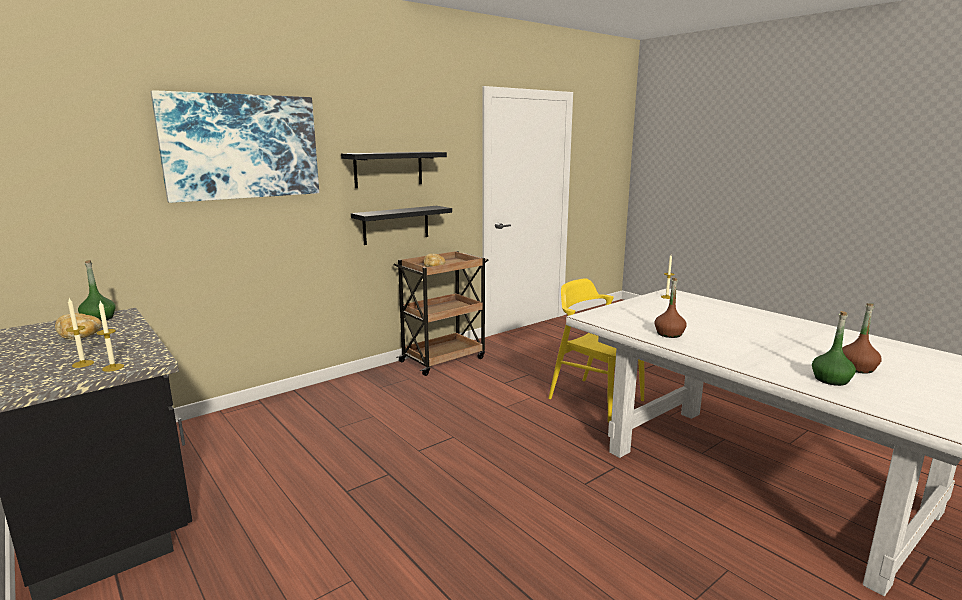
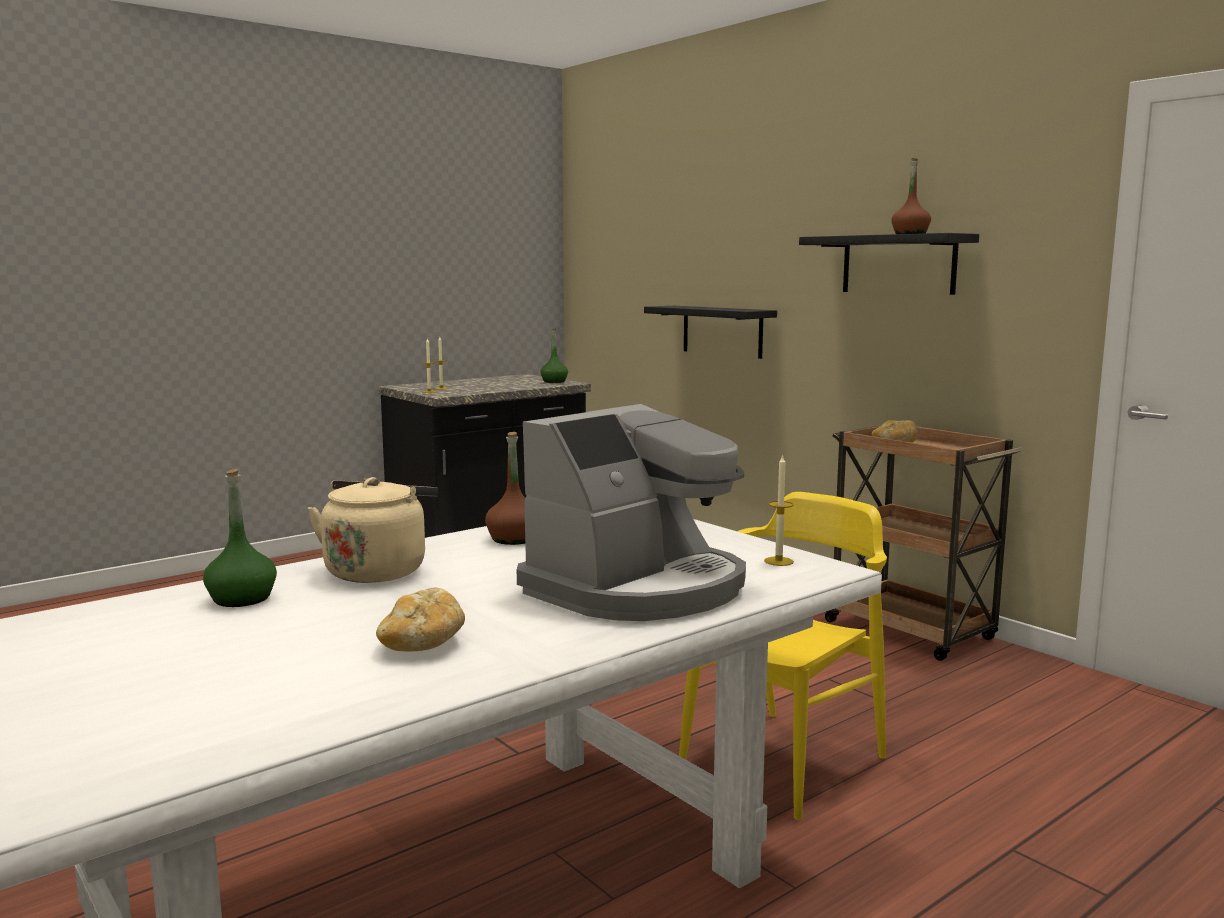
camera: 90 degrees right, 5 degrees down
bread [55,313,102,339] -> bread moved to [376,588,465,652]
picture [151,90,319,203] -> none
black shelf [351,206,452,245] -> black shelf moved to [644,306,777,359]
brown bottle [842,303,882,374] -> brown bottle moved to [891,158,931,234]
none -> beige kettle [308,477,438,583]
none -> coffee machine [517,404,746,621]

